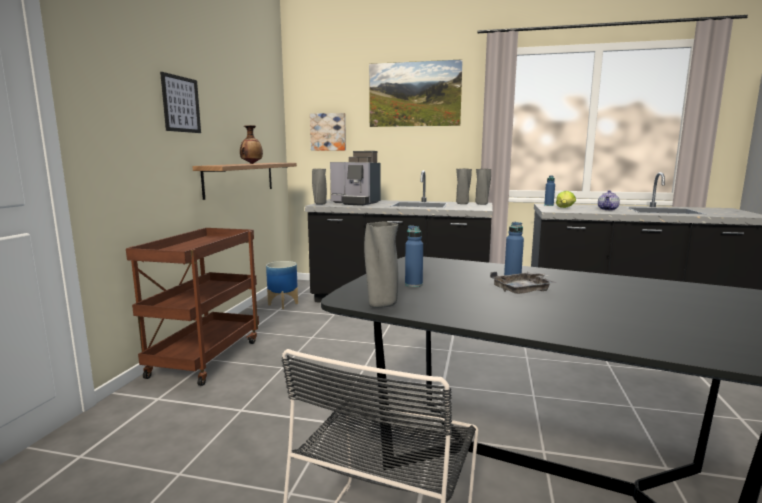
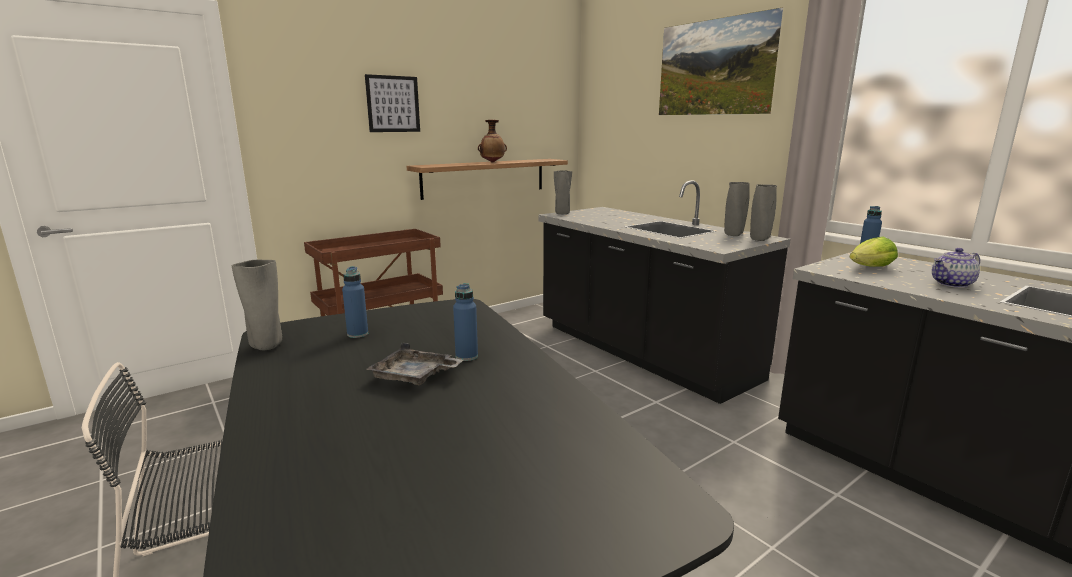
camera: 40 degrees right, 5 degrees up
planter [266,261,298,309] -> none
picture [310,113,346,151] -> none
coffee machine [330,151,380,206] -> none

